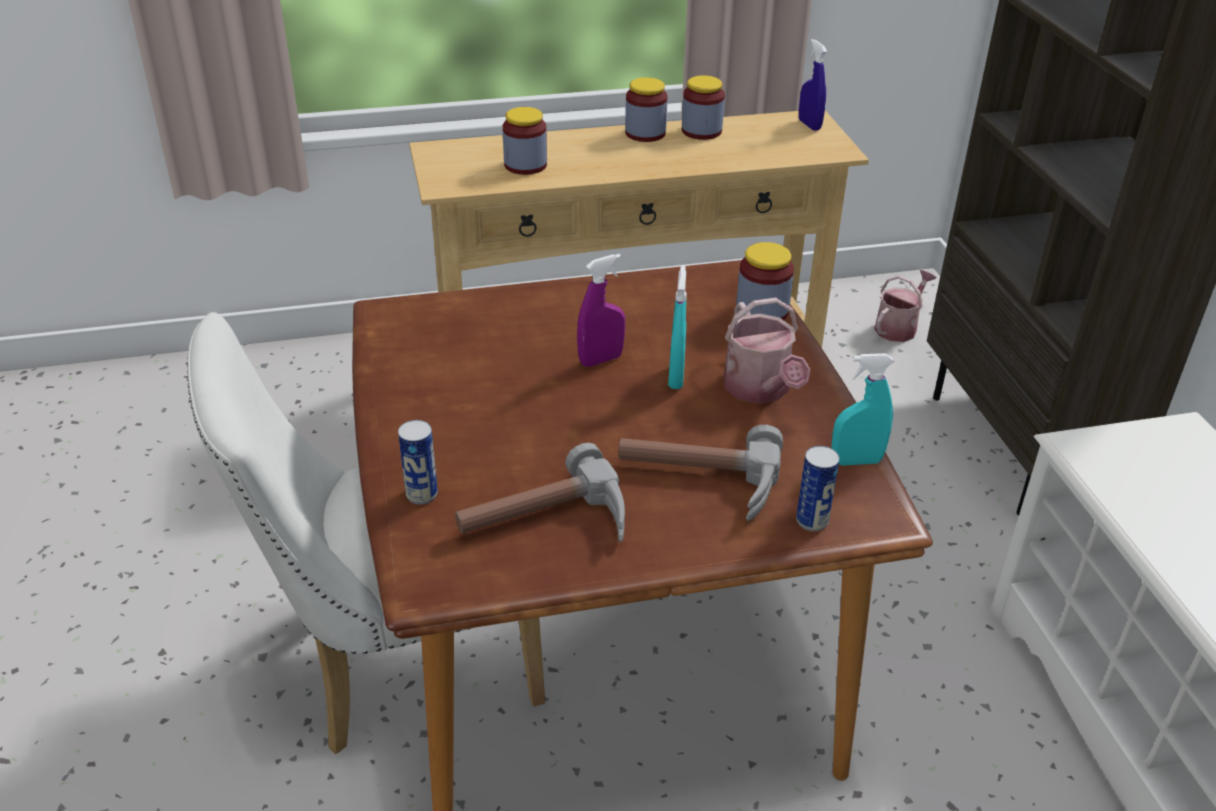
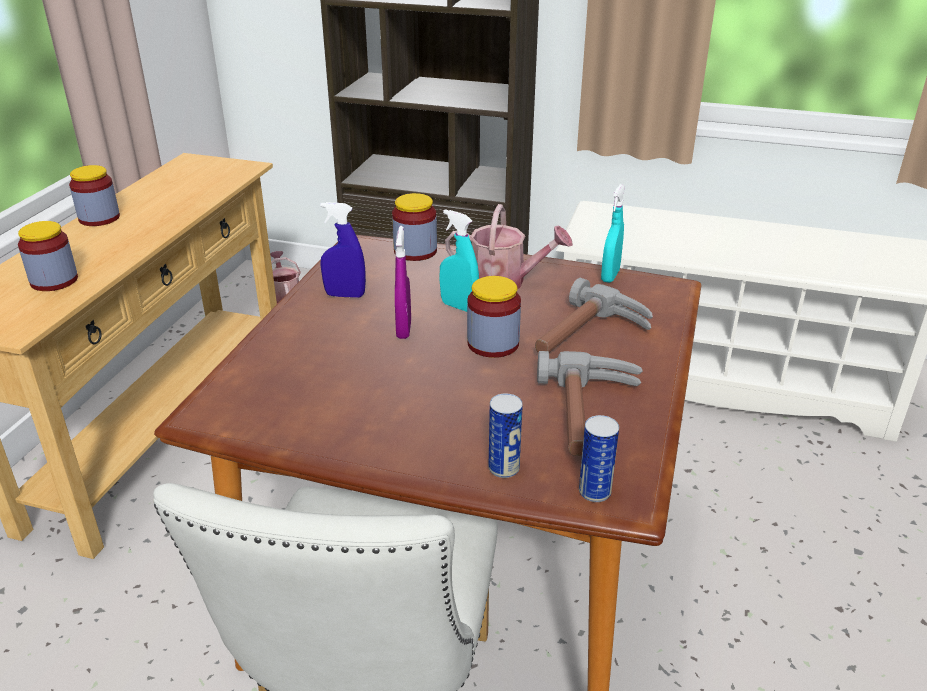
camera: 60 degrees left, 5 degrees down
jar [682,75,725,140] -> jar moved to [467,276,521,358]
can [796,446,840,531] -> can moved to [579,415,619,502]
blue spray bottle [799,39,827,131] -> blue spray bottle moved to [320,202,366,298]

